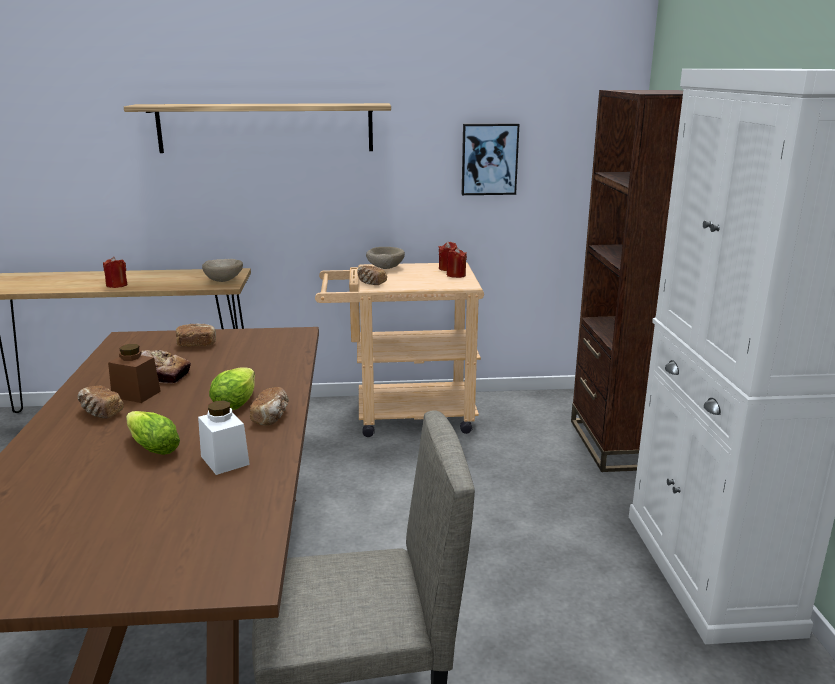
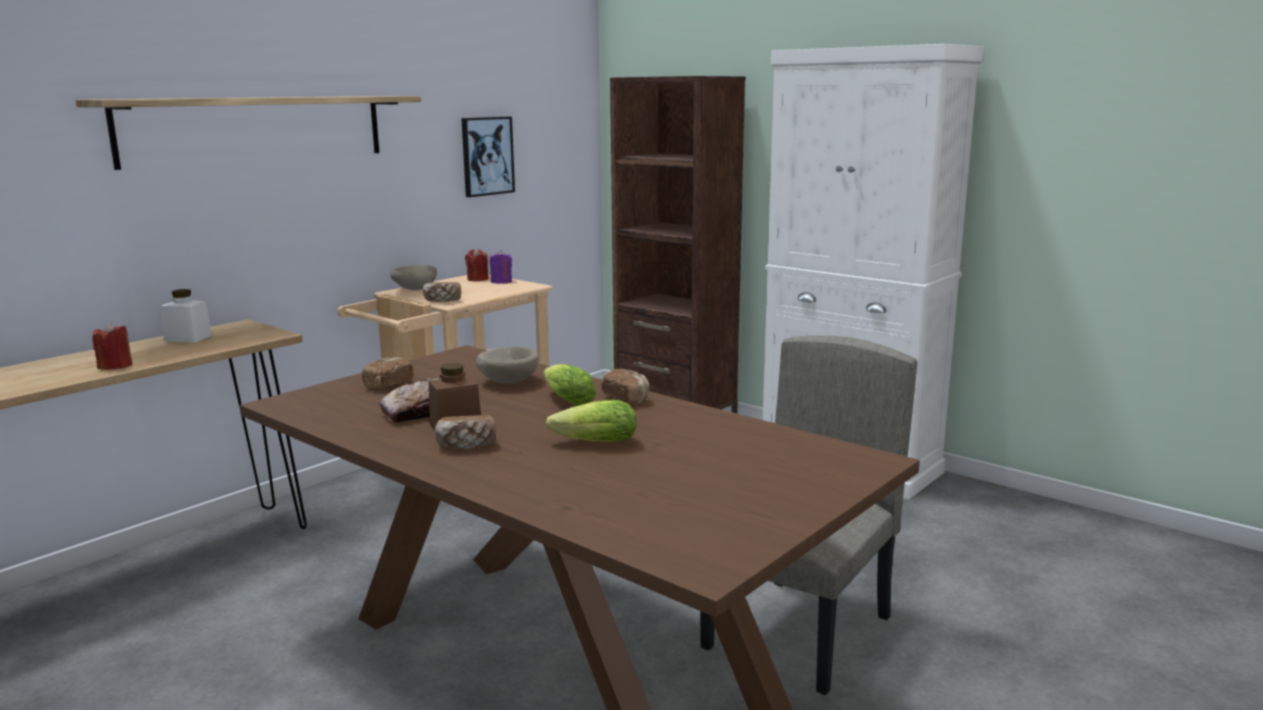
camera: 45 degrees left, 5 degrees down
white jar [198,400,250,475] -> white jar moved to [161,289,212,343]
beige bowl [202,259,243,282] -> beige bowl moved to [476,346,539,384]
red candle [447,248,467,278] -> purple candle [490,250,512,284]

